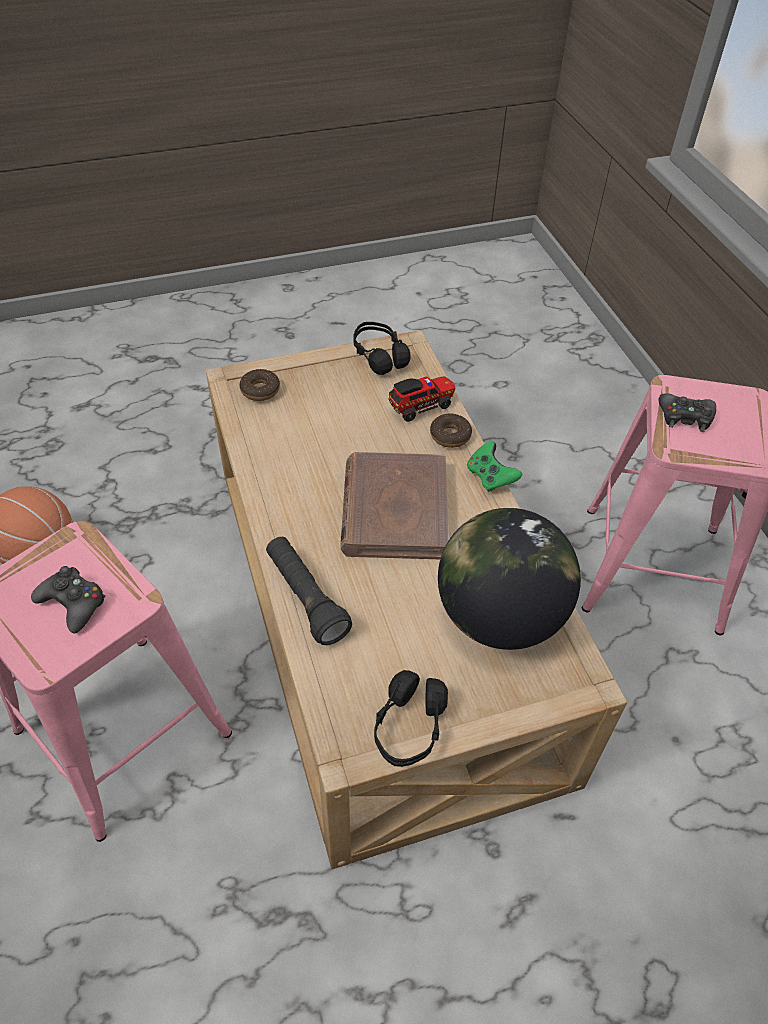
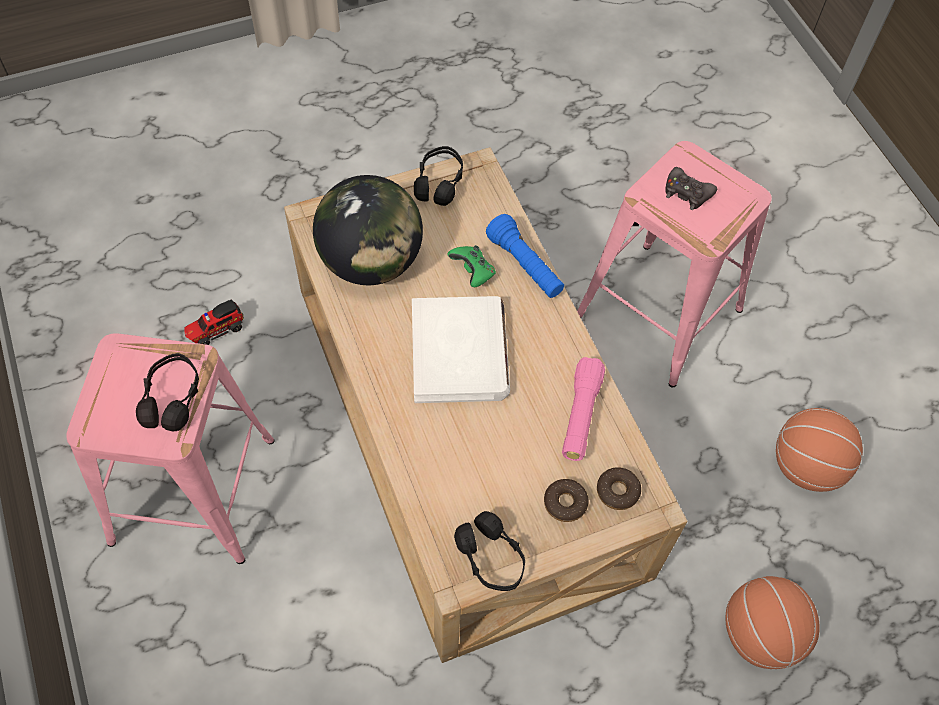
camera: 175 degrees right, 10 degrees up
black flashlight [266,537,352,645] -> blue flashlight [486,214,564,298]
brown book [340,452,449,559] -> white book [412,296,510,403]
toy truck [389,376,455,422] -> toy truck moved to [184,300,244,345]
donut [430,414,472,448] -> donut moved to [544,479,589,522]
green game controller [467,441,522,492] -> green game controller moved to [448,245,496,287]
black game controller [659,393,716,432] -> black headphones [136,353,199,432]
none -> pink flashlight [562,357,605,461]
none -> basketball [725,576,820,669]

